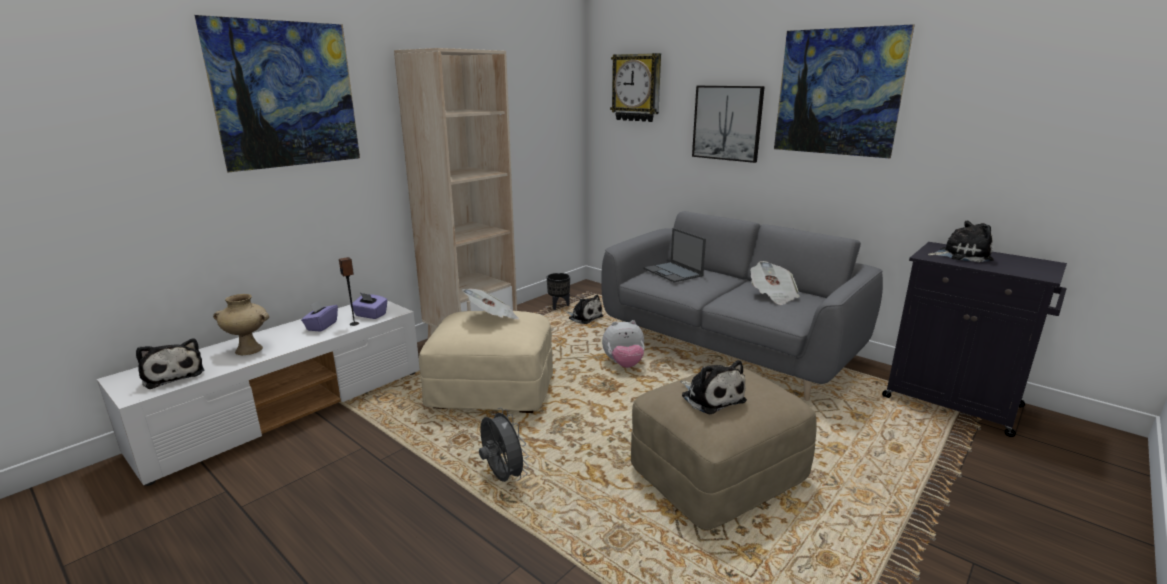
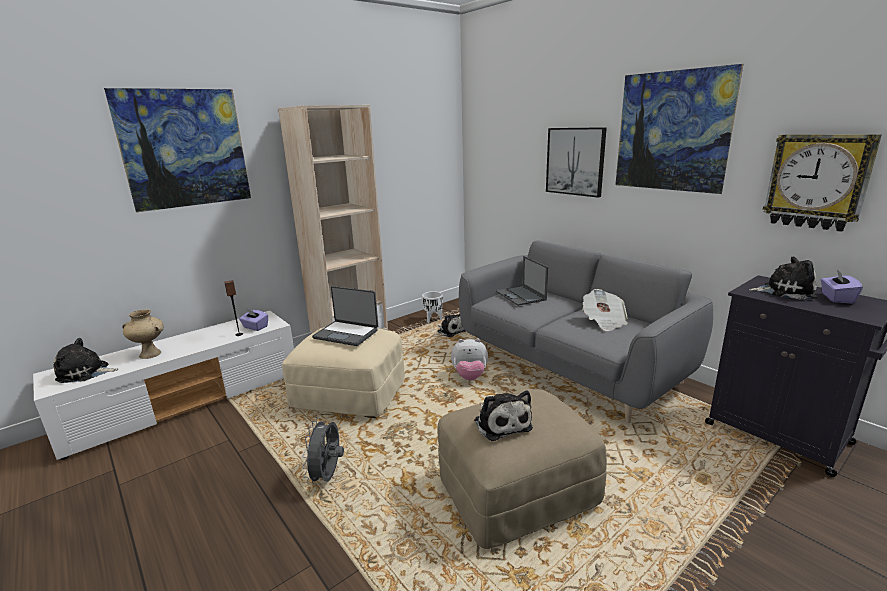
camera: 10 degrees right, 0 degrees up
plush toy [136,339,205,389] -> plush toy turned 120 degrees clockwise [53,338,118,383]
purple tissue box [301,300,338,332] -> purple tissue box moved to [821,270,863,304]
newspaper [462,289,519,320] -> laptop [312,286,378,346]
grey fan [479,407,529,482] -> grey fan turned 150 degrees counterclockwise [302,418,344,485]
black planter [547,273,570,310] -> white planter [422,291,443,323]
wall clock [610,53,661,122] -> wall clock moved to [763,134,882,232]

